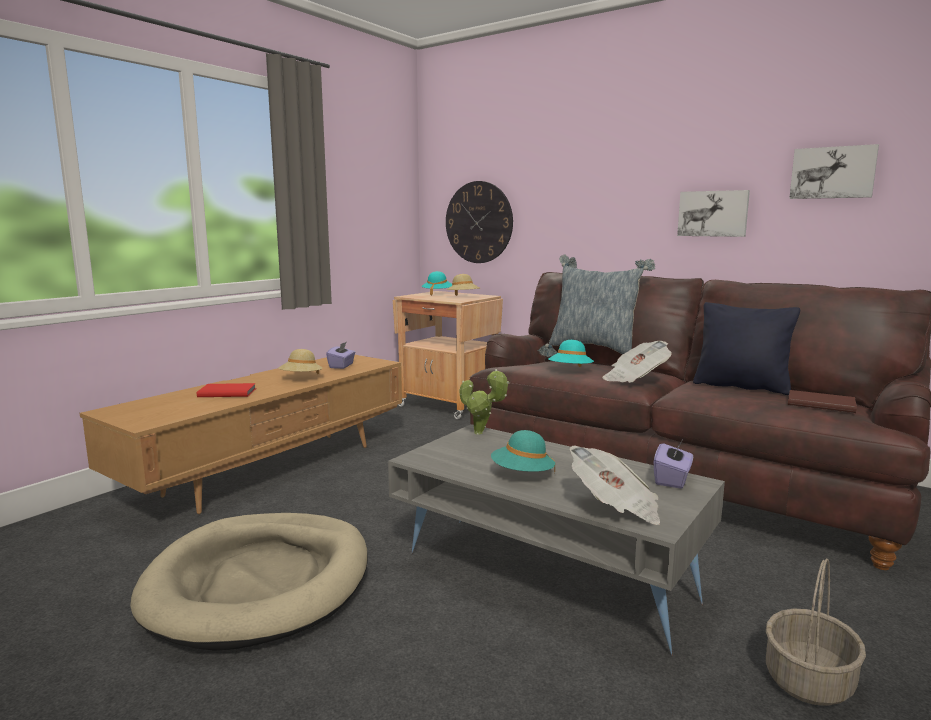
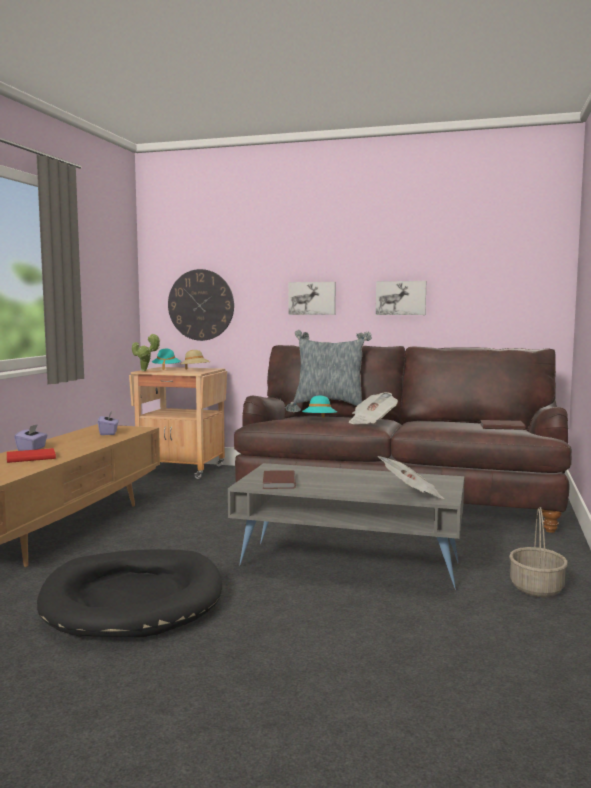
camera: 20 degrees left, 5 degrees down
beige dog bed [130,513,368,651] -> black dog bed [37,549,222,638]
beige hat [279,349,323,374] -> none
potted plant [460,369,509,435] -> potted plant moved to [132,334,160,371]
turquoise hat [491,430,555,472] -> none
purple tissue box [654,441,693,489] -> purple tissue box moved to [14,424,48,451]
black pillow [693,302,800,395] -> none
picture [789,144,879,199] -> picture moved to [288,282,336,315]
none -> brown book [263,471,296,489]

